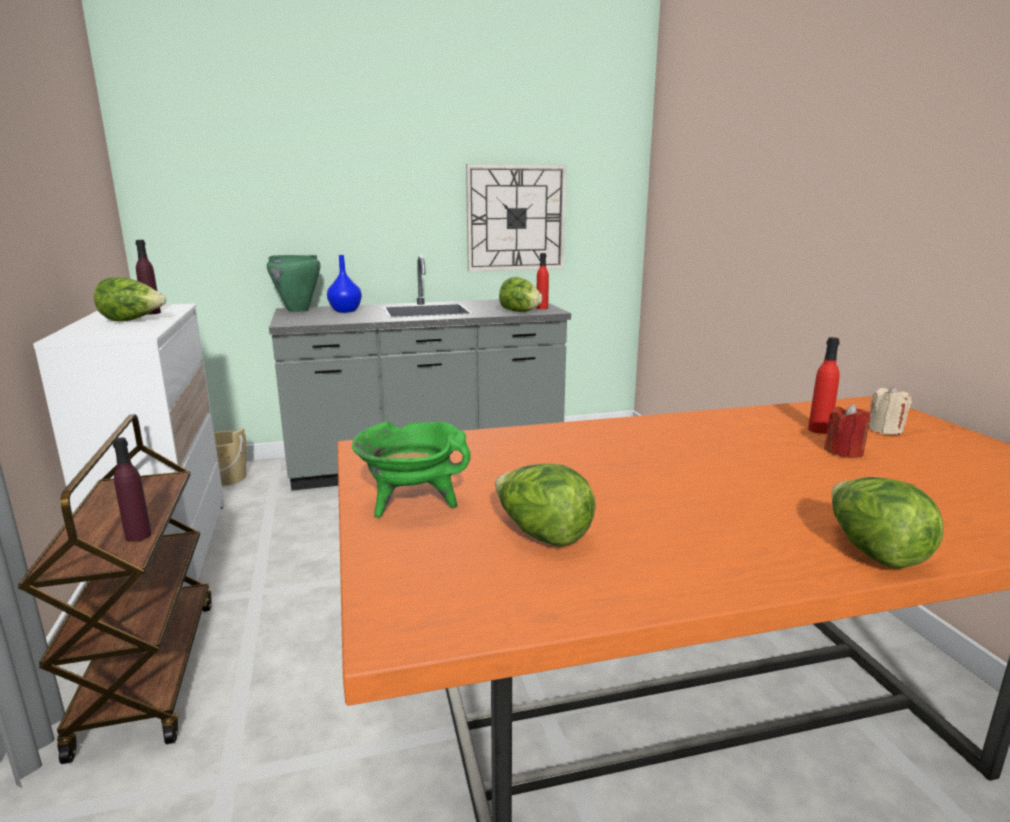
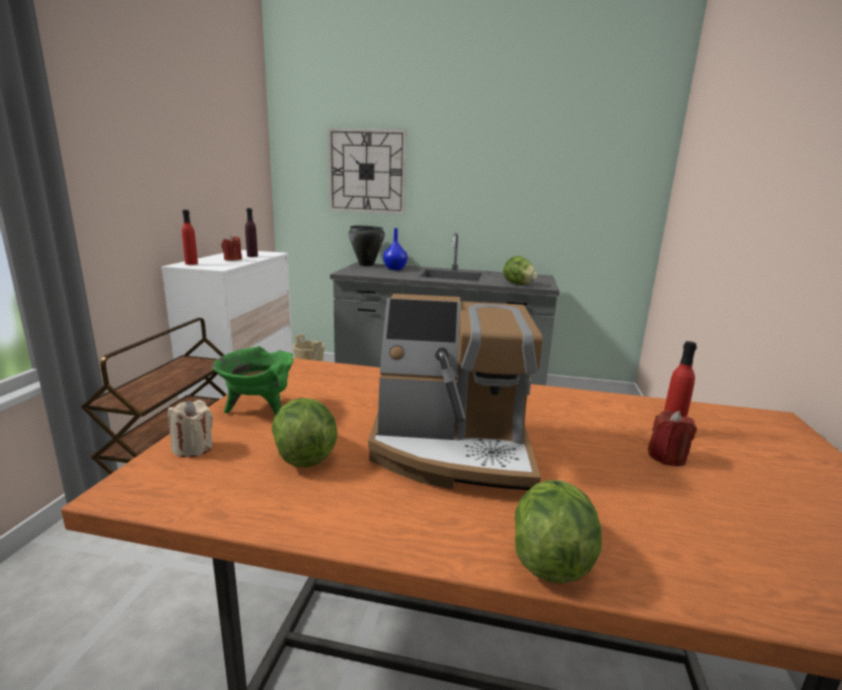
camera: 25 degrees right, 0 degrees up
lettuce [94,277,166,322] -> red candle [221,235,242,261]
purple bottle [113,438,151,542] -> none
green cooking pot [267,255,320,312] -> black cooking pot [349,225,385,266]
wall clock [466,164,566,271] -> wall clock moved to [328,128,407,214]
red bottle [536,253,549,309] -> red bottle moved to [182,210,198,265]
beige candle [868,386,912,435] -> beige candle moved to [168,400,213,457]
none -> coffee machine [368,294,543,490]

